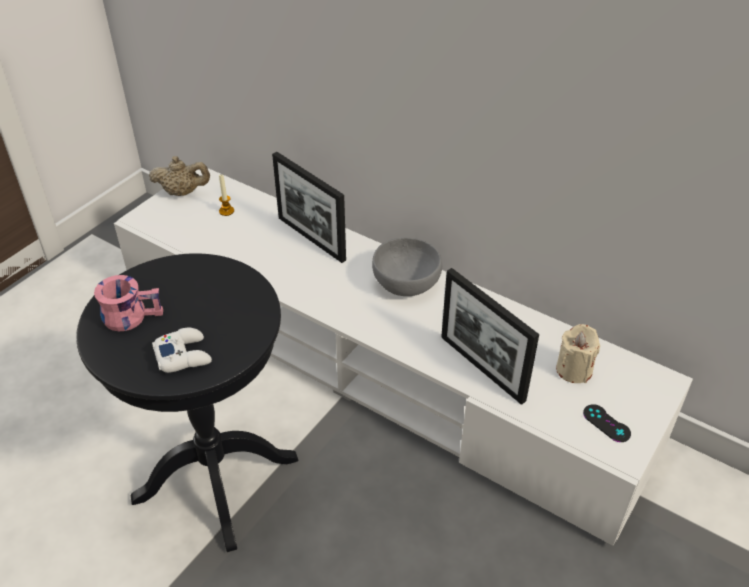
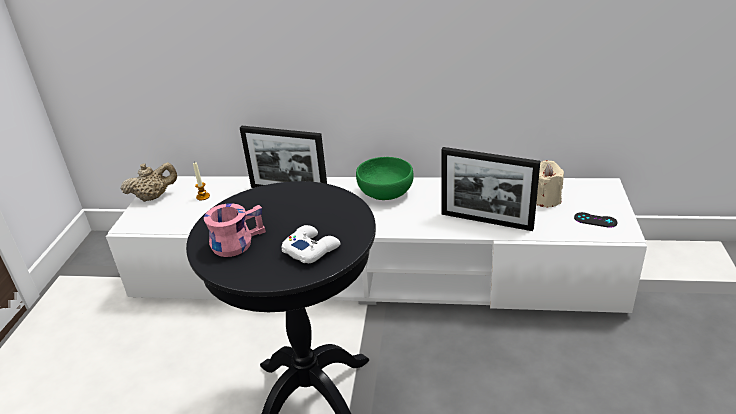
camera: 25 degrees left, 10 degrees down
grey bowl [372,237,442,296] -> green bowl [356,157,414,200]

